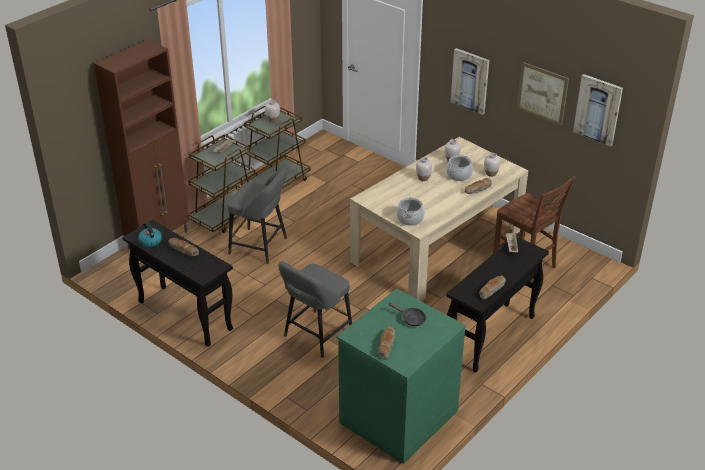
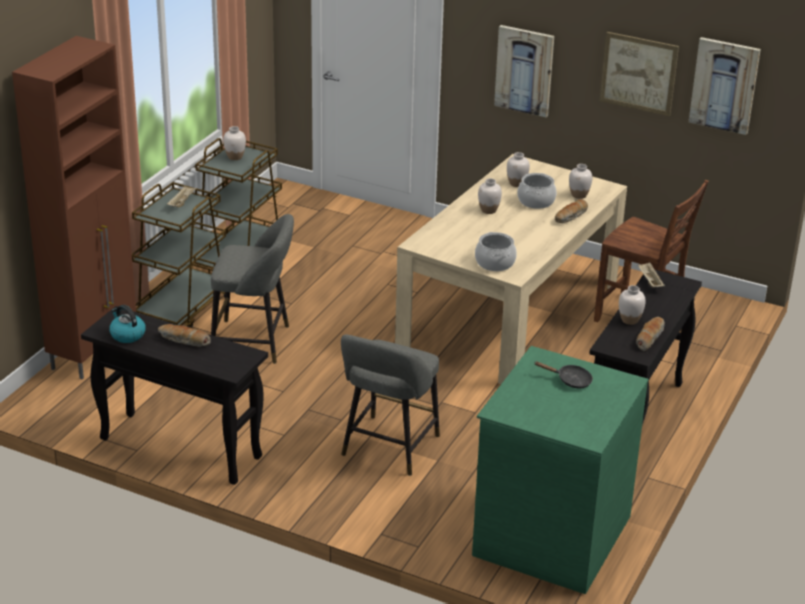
camera: 15 degrees left, 5 degrees down
bread [378,327,395,360] -> none
none -> white vase [619,285,646,325]

